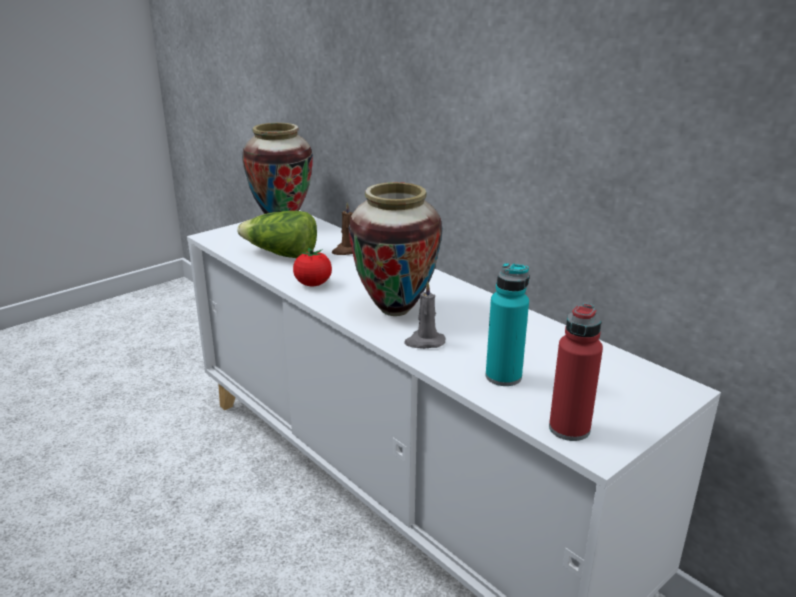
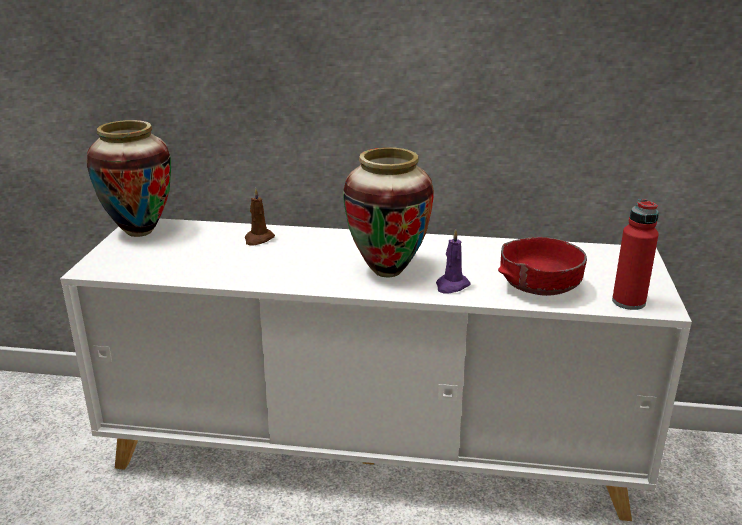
camera: 40 degrees left, 0 degrees up
lettuce [237,211,317,258] -> none
tomato [293,248,332,286] -> none
grey candle [404,282,445,349] -> purple candle [436,229,471,293]
turquoise bottle [486,263,529,386] -> red bowl [498,237,587,296]

